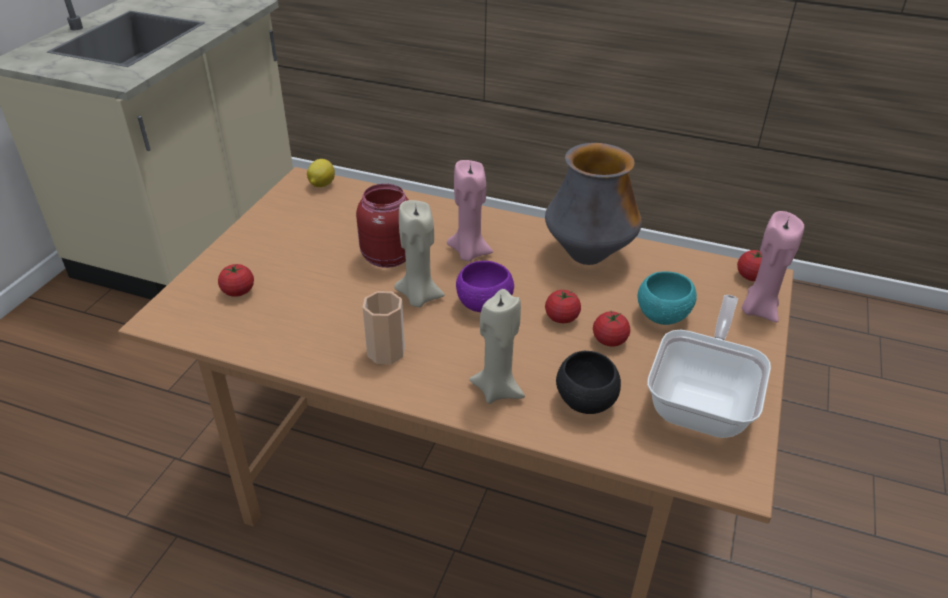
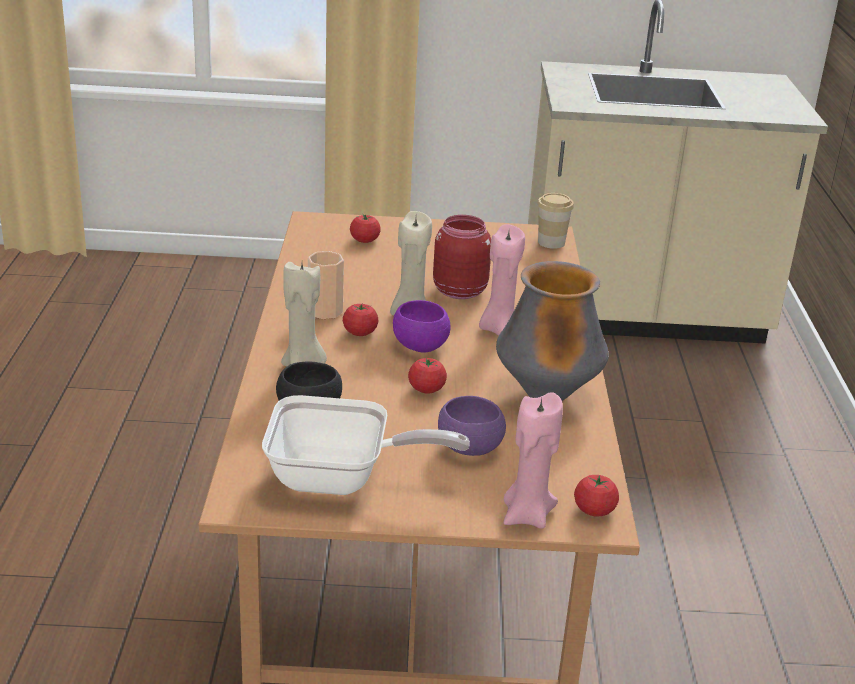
camera: 70 degrees right, 10 degrees down
lemon [307,159,335,187] -> cup [537,193,574,249]
tomato [593,311,630,347] -> tomato moved to [343,303,378,336]
turquoise bowl [638,271,697,325] -> purple bowl [438,396,506,456]

